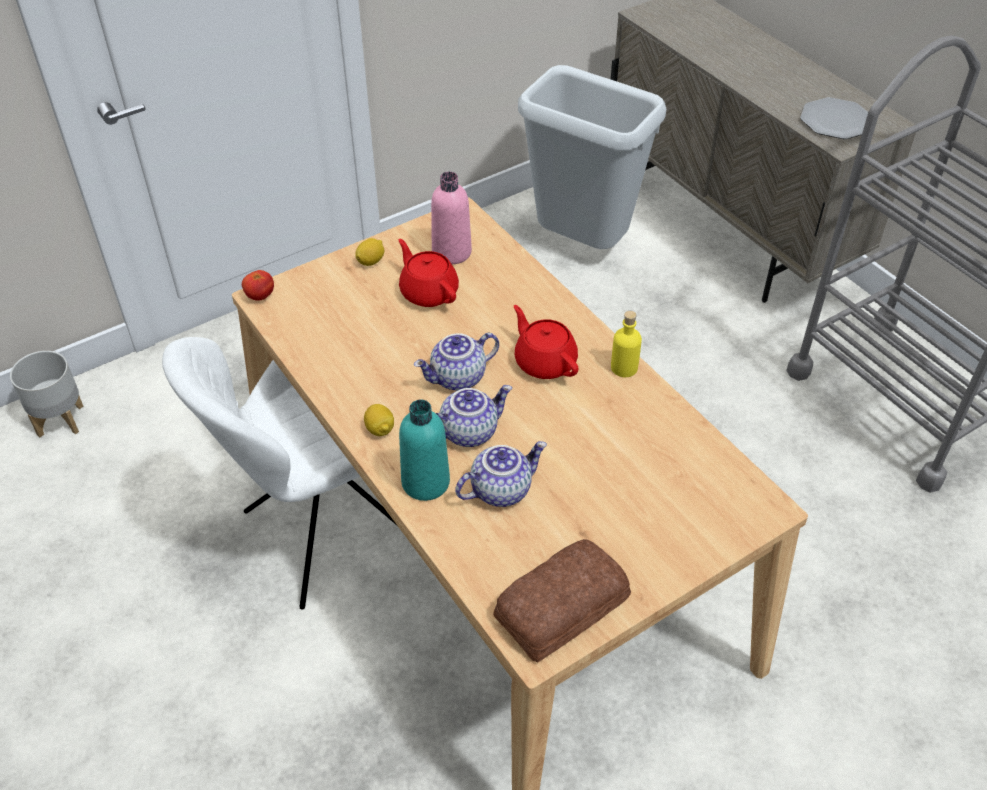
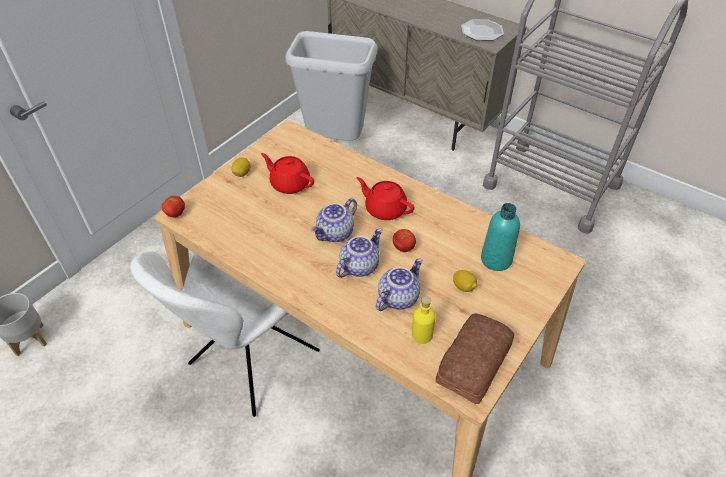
camera: 20 degrees left, 0 degrees up
lemon [364,404,394,436] -> lemon moved to [453,270,478,292]
turquoise bottle [399,400,450,501] -> turquoise bottle moved to [481,203,520,271]
pink bottle [431,172,472,264] -> none
yellow bottle [611,311,642,377] -> yellow bottle moved to [412,296,436,344]
none -> tomato [393,229,416,252]

